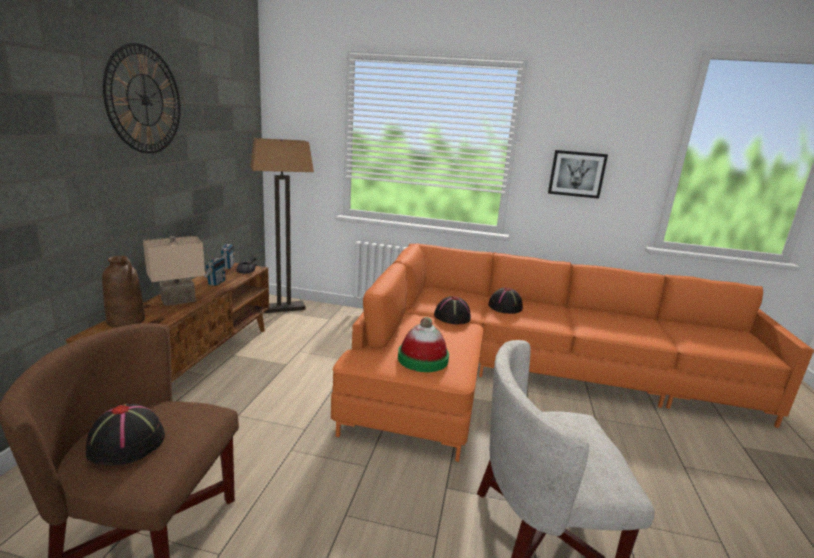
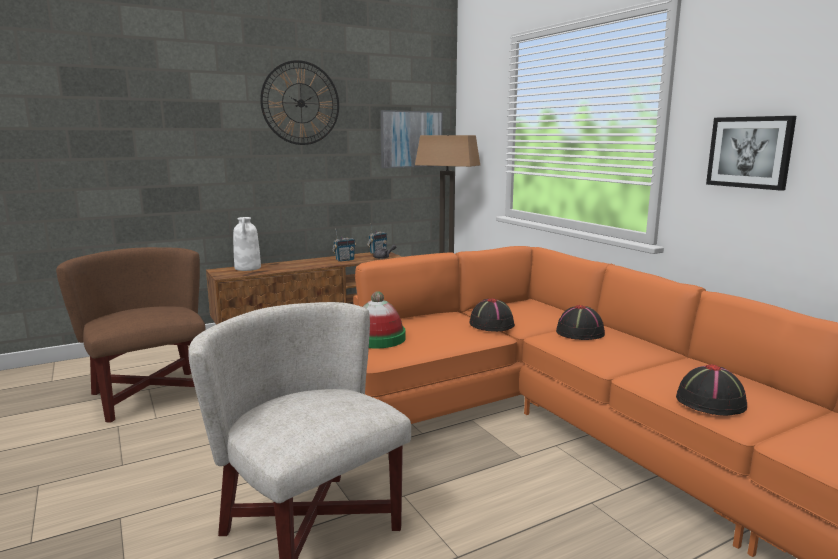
camera: 50 degrees right, 5 degrees down
black hat [86,404,165,466] -> black hat moved to [676,364,747,416]
brown vase [102,256,145,328] -> white vase [233,217,261,271]
beige table lamp [143,236,205,306] -> none
none -> picture [380,110,443,168]

